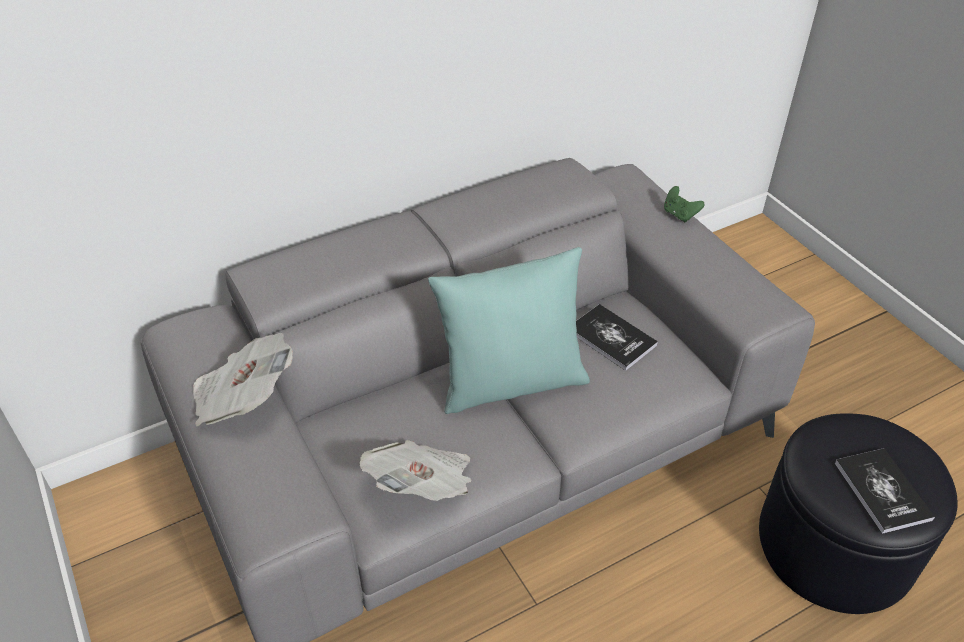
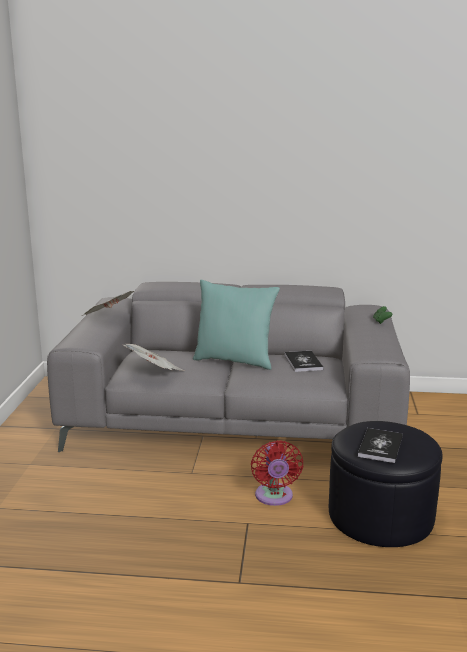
camera: 35 degrees right, 25 degrees down
none -> red fan [251,440,303,506]

